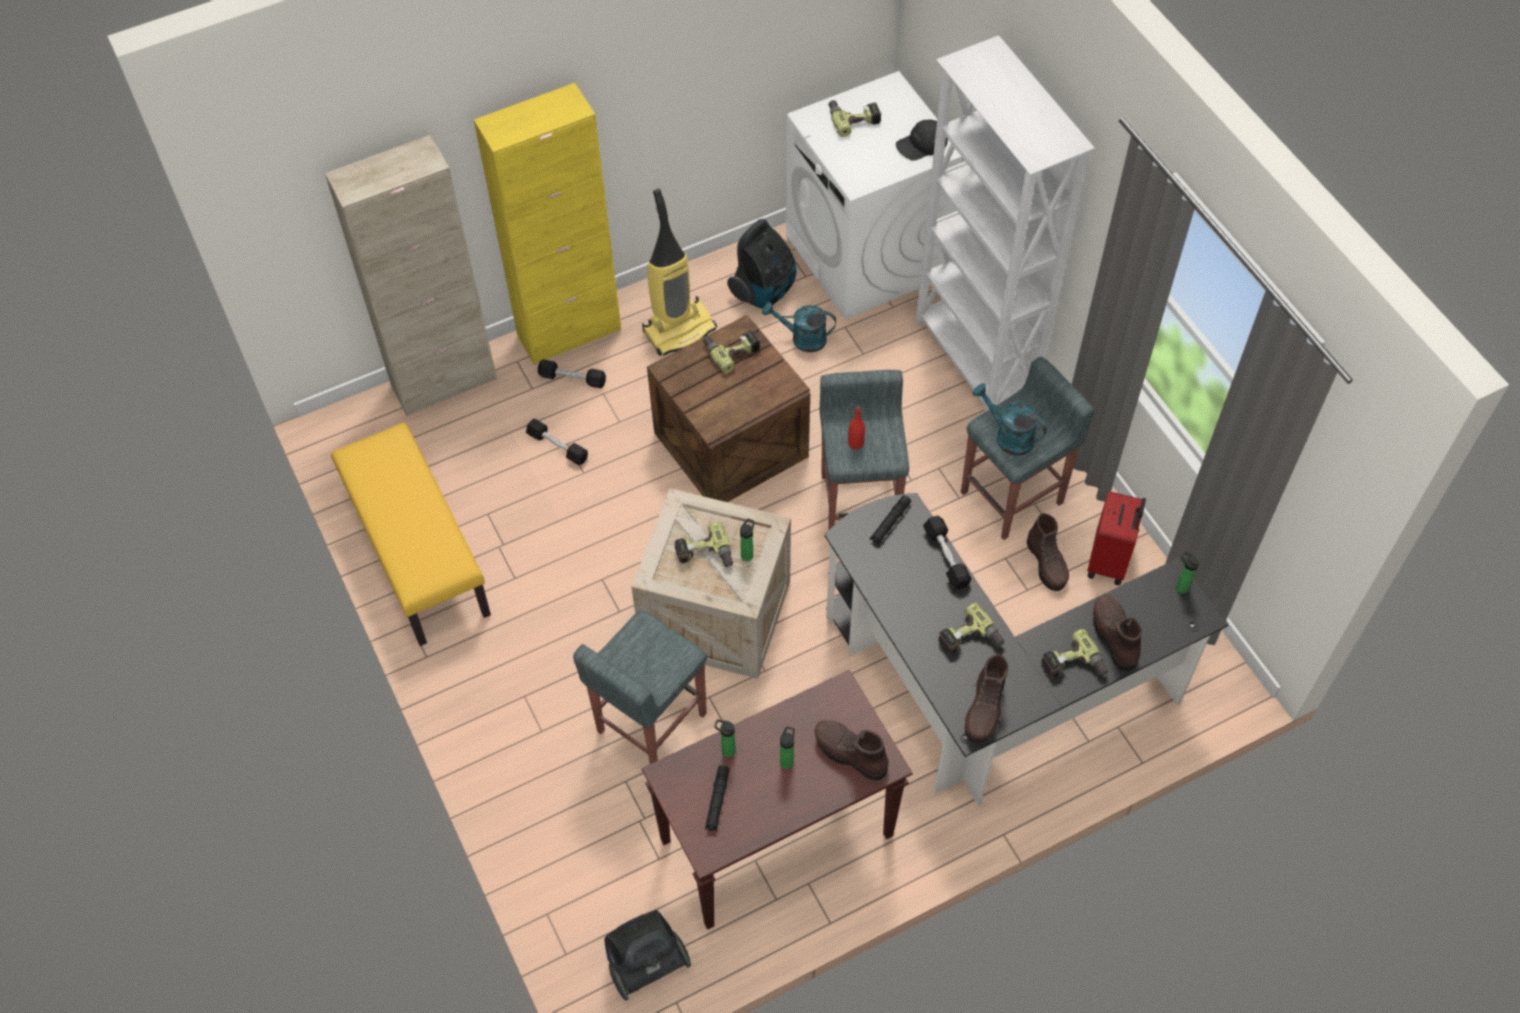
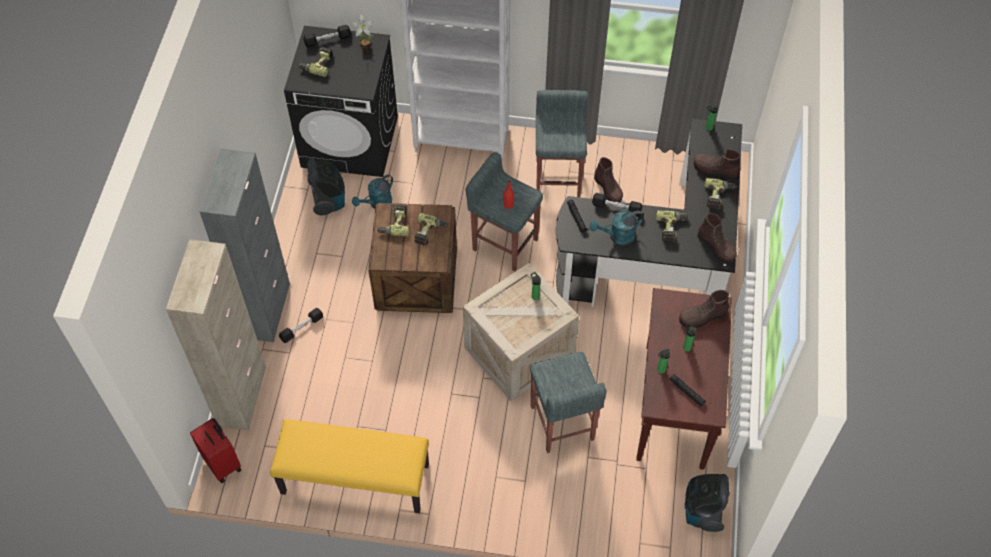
camera: 55 degrees left, 0 degrees up
yellow cabinet [474,83,621,365] -> grey cabinet [200,149,290,342]
black dumbbell [526,419,588,465] -> black dumbbell moved to [303,25,351,48]
vacuum cleaner [642,189,717,356] -> none
power drill [674,522,733,567] -> power drill moved to [414,213,449,246]
white washing machine [786,71,962,320] -> black washing machine [284,26,398,177]
black cap [896,120,948,161] -> potted plant [352,15,374,51]
turquoise watering can [972,383,1047,456] -> turquoise watering can moved to [590,210,644,245]
brown boot [1027,513,1069,591] -> brown boot turned 45 degrees clockwise [594,157,623,202]
red suitcase [1087,491,1146,585] -> red suitcase moved to [190,418,241,483]

